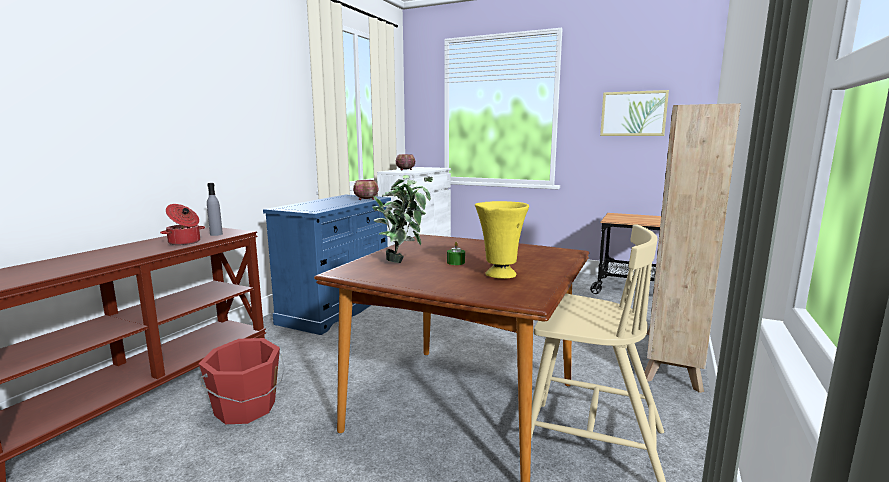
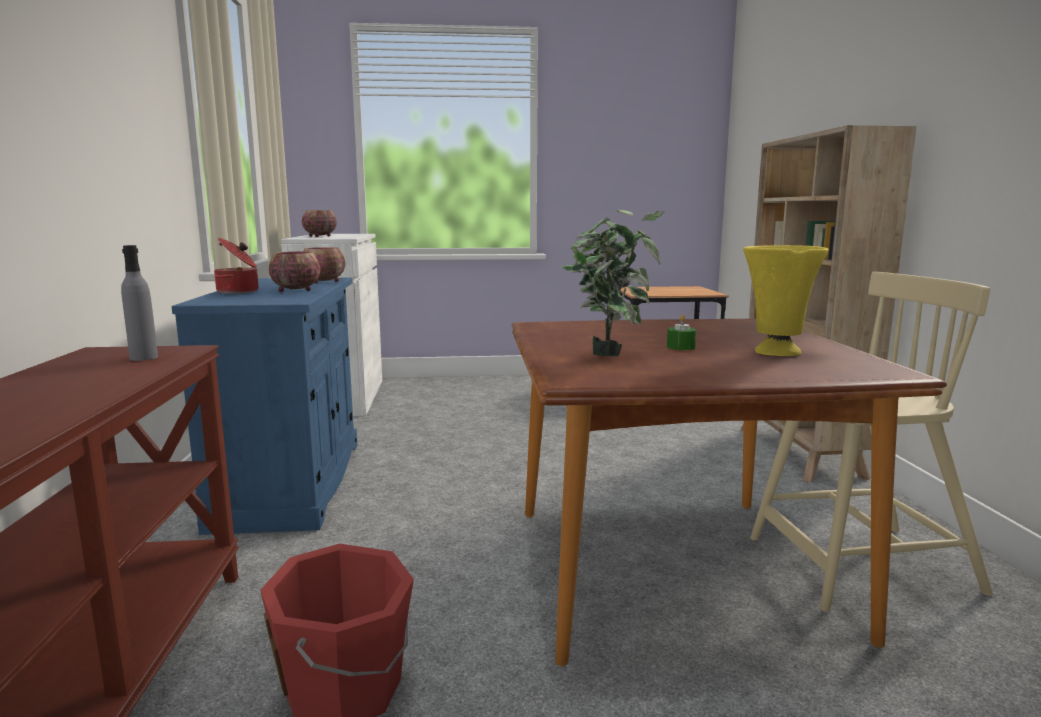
camera: 30 degrees left, 0 degrees up
cooking pot [160,204,205,245] -> cooking pot moved to [214,238,259,294]
picture [600,90,669,136] -> none
none -> bowl [269,251,320,292]

